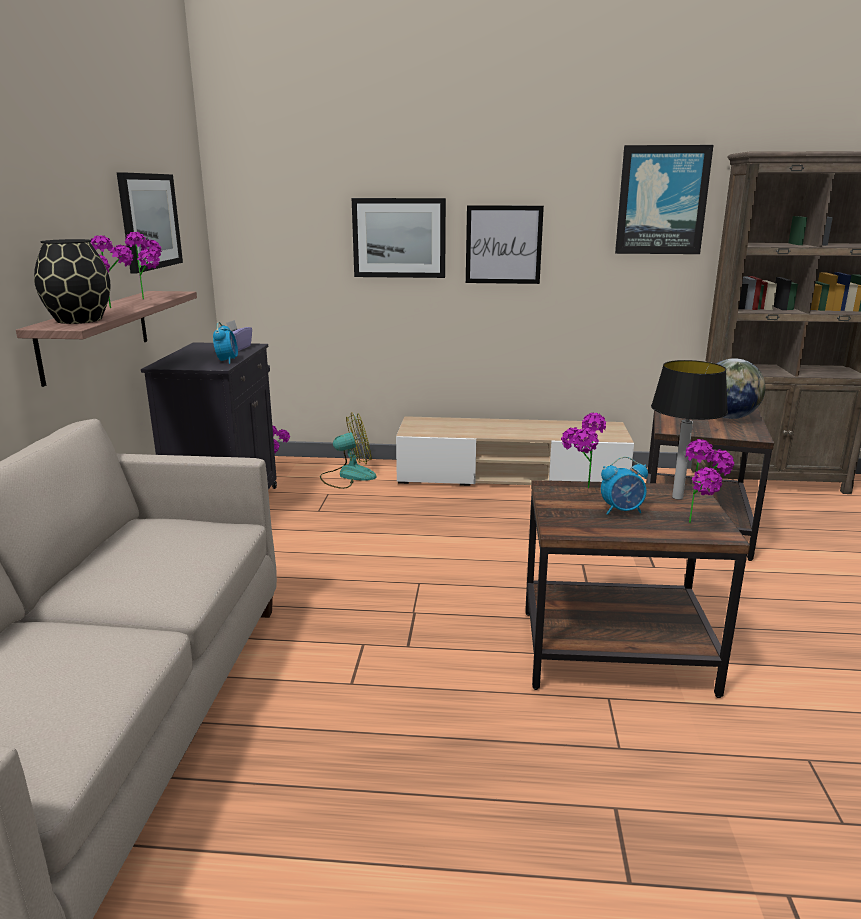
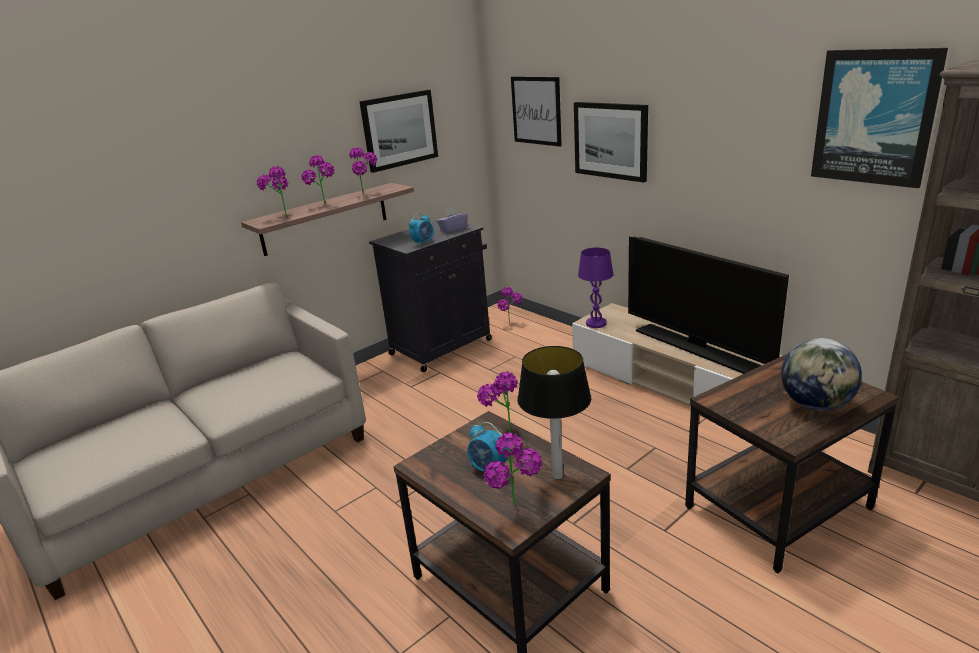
camera: 45 degrees right, 5 degrees up
black vase [34,239,110,324] -> potted plant [257,166,288,217]
fan [320,412,376,489] -> none
picture [466,205,544,284] -> picture moved to [511,76,562,146]
none -> purple table lamp [578,247,613,328]
none -> television [628,236,789,374]

